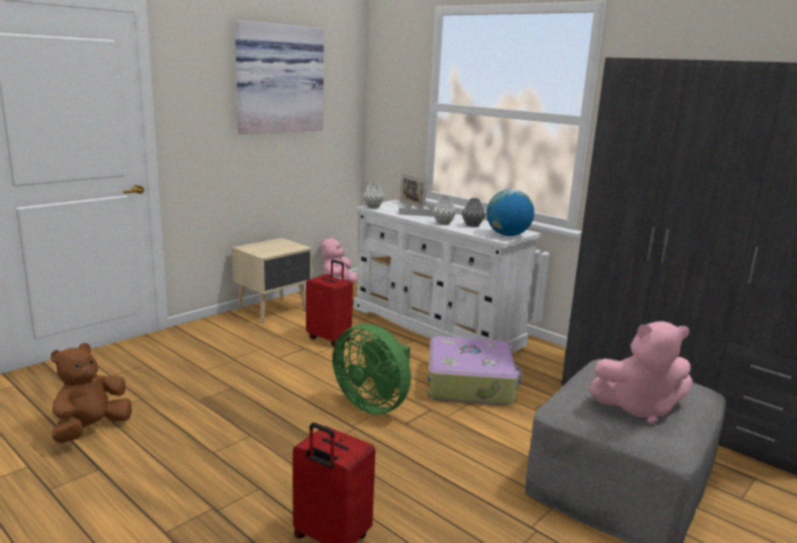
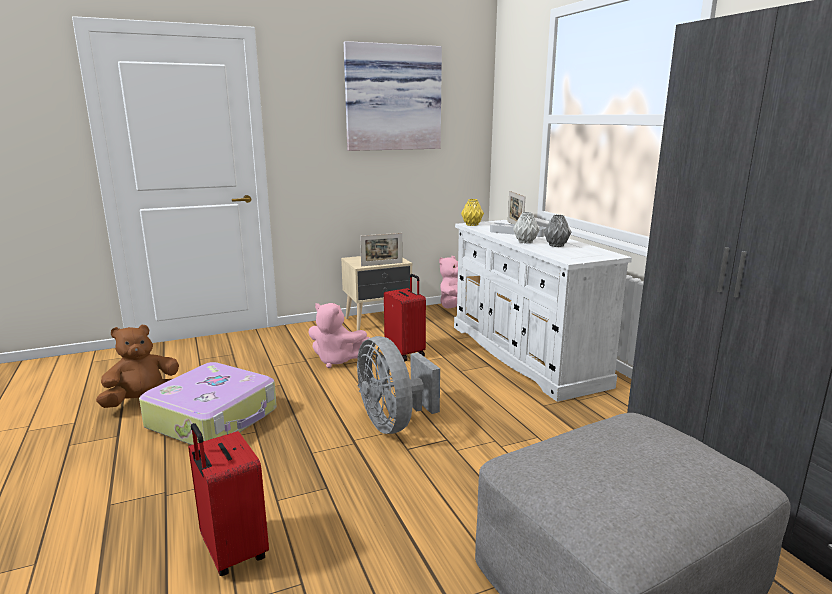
camera: 25 degrees right, 0 degrees up
green fan [333,324,411,414] -> grey fan [357,336,440,434]
grey vase [363,182,385,209] -> yellow vase [461,199,484,226]
suitcase [427,336,522,405] -> suitcase moved to [139,362,277,445]
globe [486,189,534,236] -> none
pink plush toy [589,321,693,424] -> pink plush toy moved to [308,303,370,368]
none -> picture frame [360,233,403,266]

